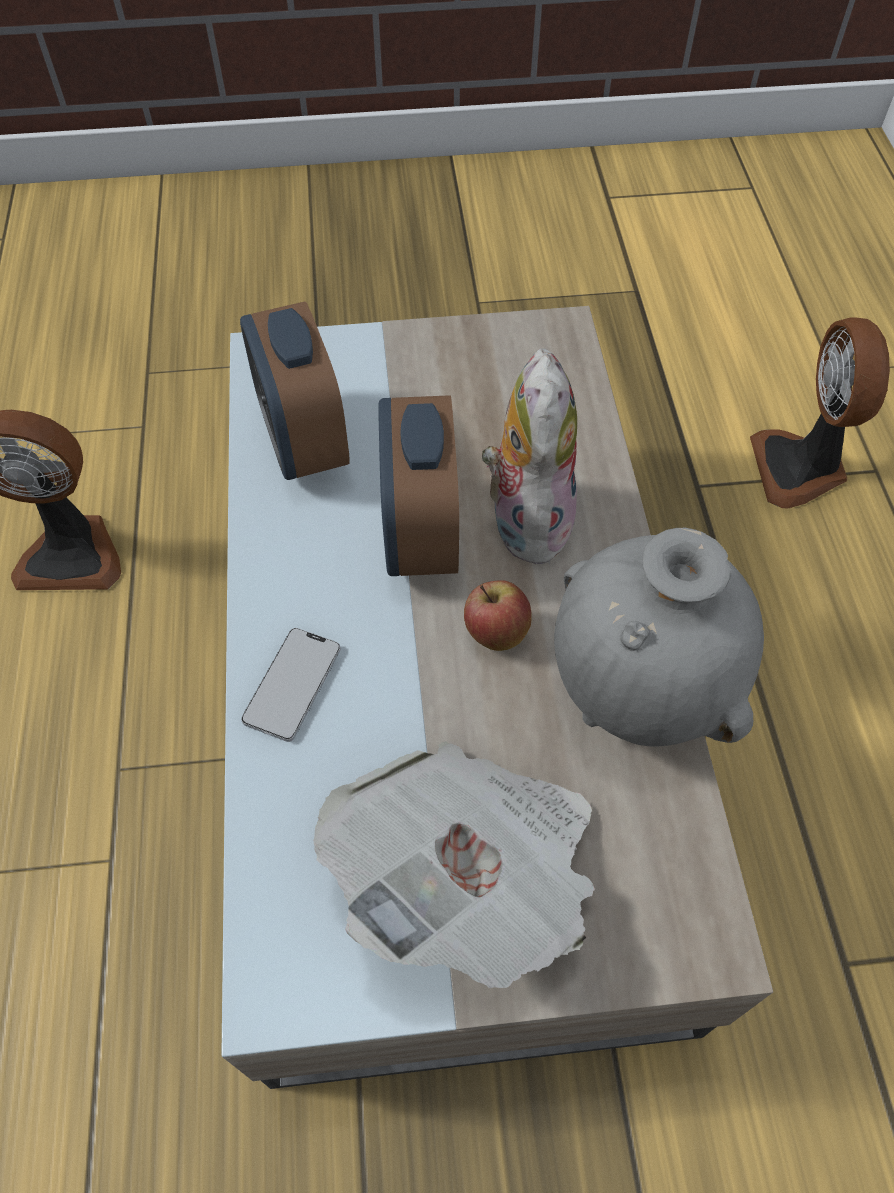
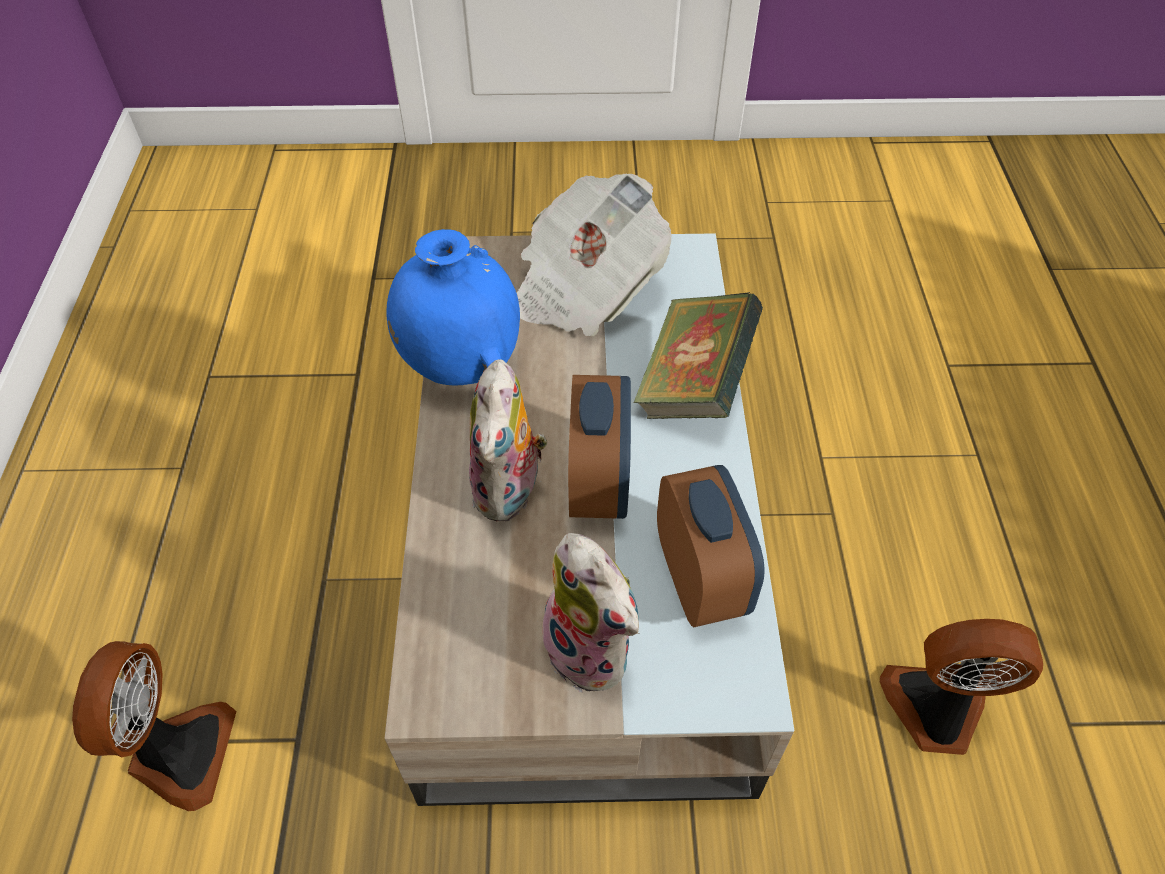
camera: 175 degrees left, 5 degrees down
phone [241,628,341,742] -> book [633,292,763,419]
apple [464,580,532,651] -> none
grey vase [554,528,764,747] -> blue vase [386,229,520,385]
none -> plush toy [539,533,640,693]

